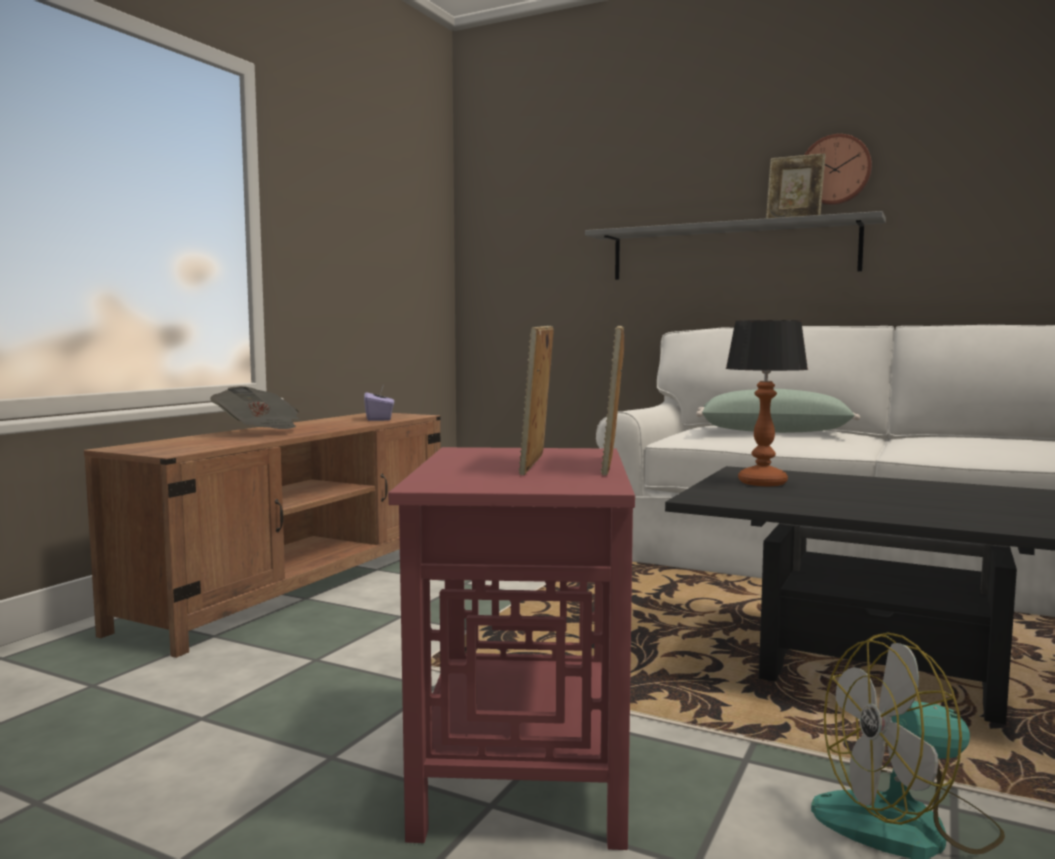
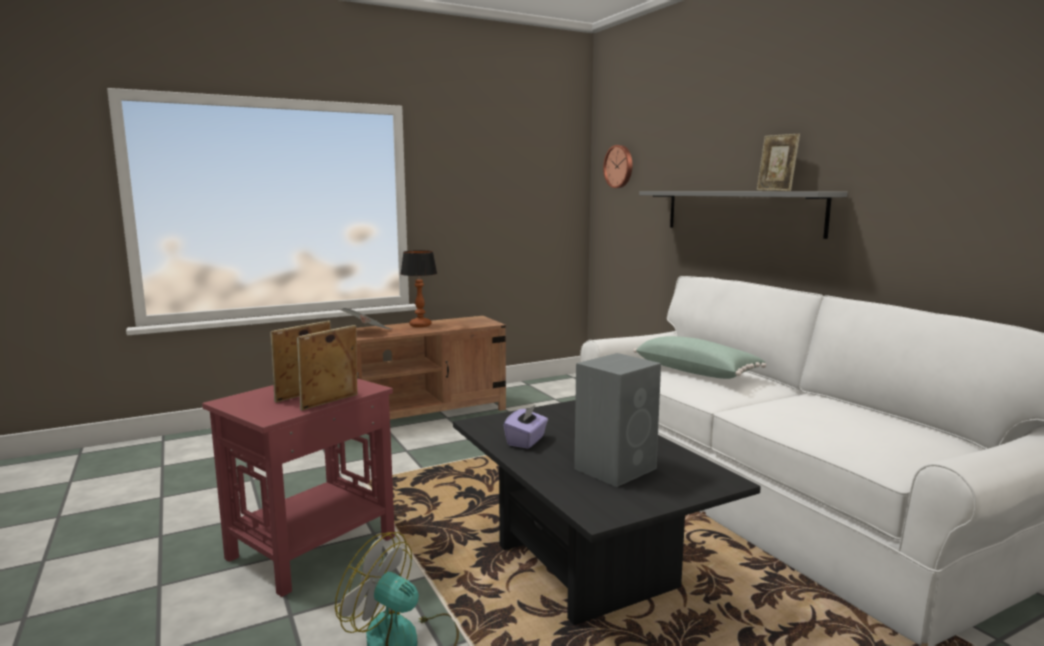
camera: 35 degrees right, 5 degrees up
purple tissue box [364,385,394,421] -> purple tissue box moved to [504,404,548,449]
table lamp [726,320,808,486] -> table lamp moved to [401,250,437,327]
wall clock [805,134,872,205] -> wall clock moved to [603,145,632,188]
none -> grey speaker [574,353,661,487]

